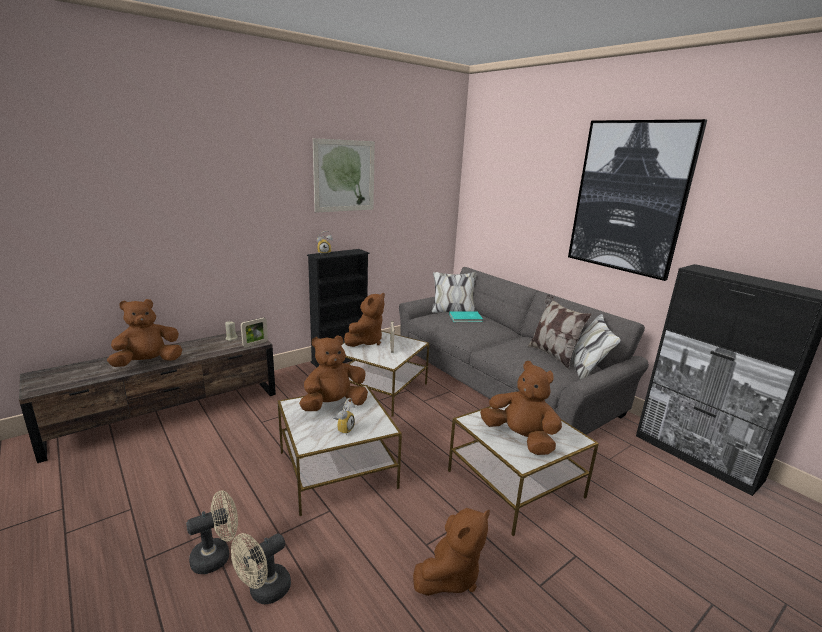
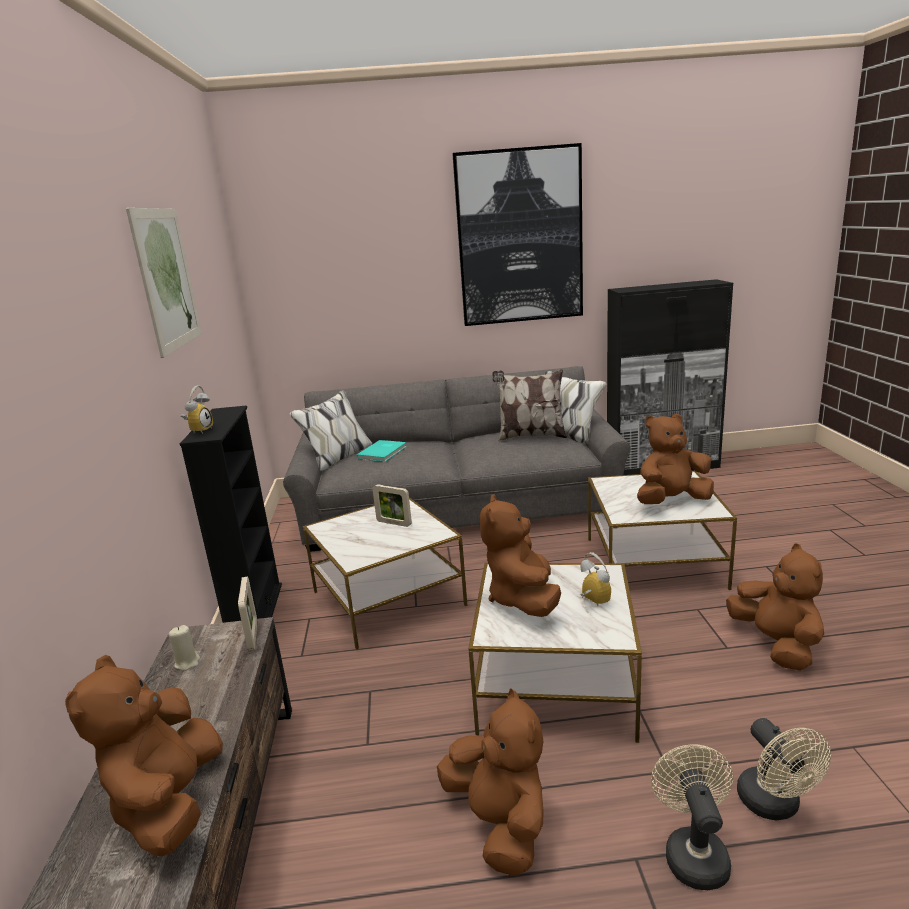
camera: 55 degrees left, 0 degrees up
brown plush toy [344,293,385,347] -> brown plush toy moved to [437,689,544,876]

